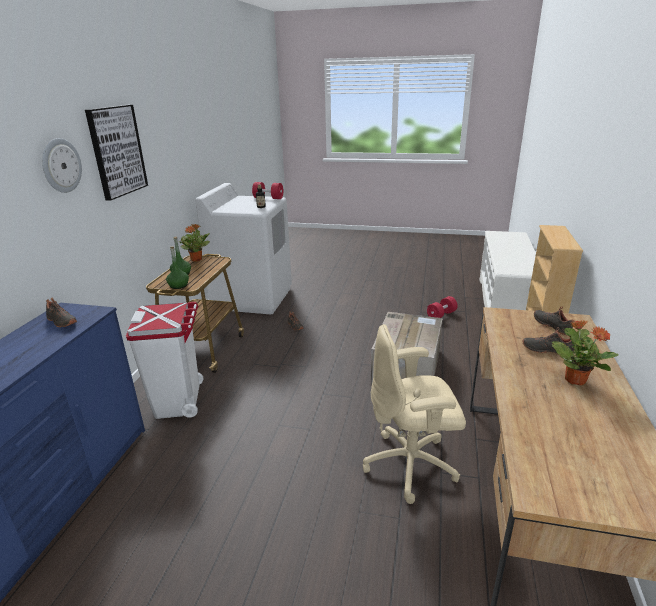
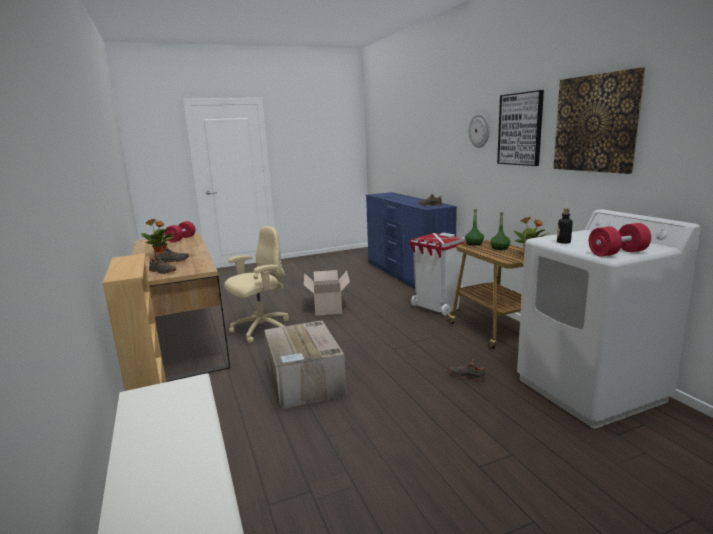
camera: 145 degrees right, 10 degrees down
red dumbbell [427,296,458,318] -> red dumbbell moved to [164,221,196,243]
none -> cardboard box [304,270,350,316]
none -> picture [553,67,645,174]

